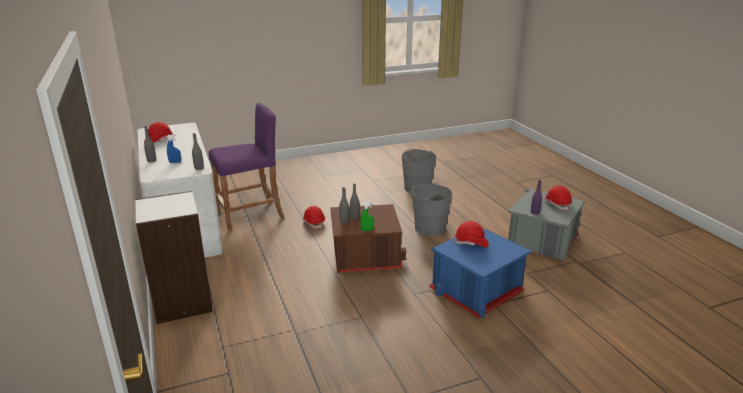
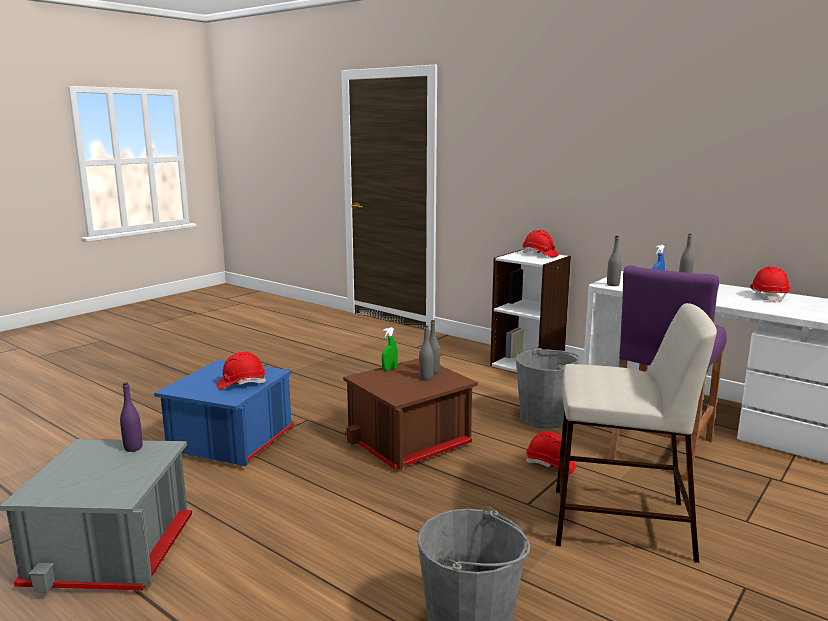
camera: 150 degrees right, 10 degrees down
grey bucket [411,182,452,236] -> grey bucket moved to [516,346,580,429]
red hard hat [543,186,572,211] -> red hard hat moved to [523,230,559,257]
none -> beige stool [556,303,717,563]

